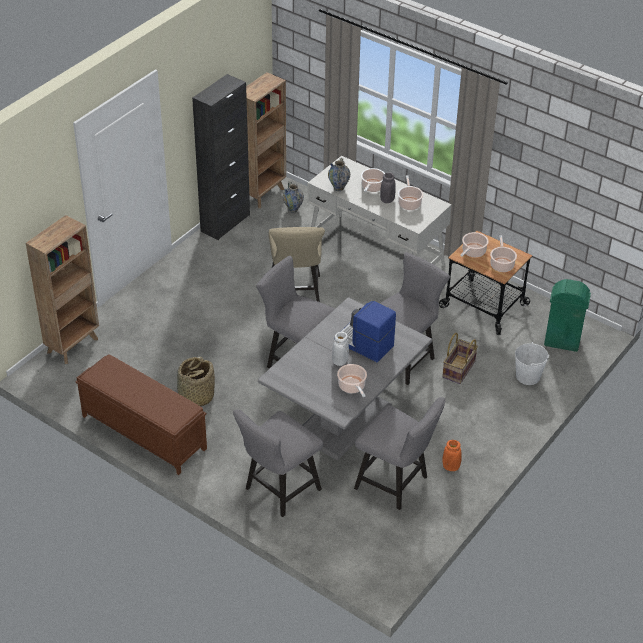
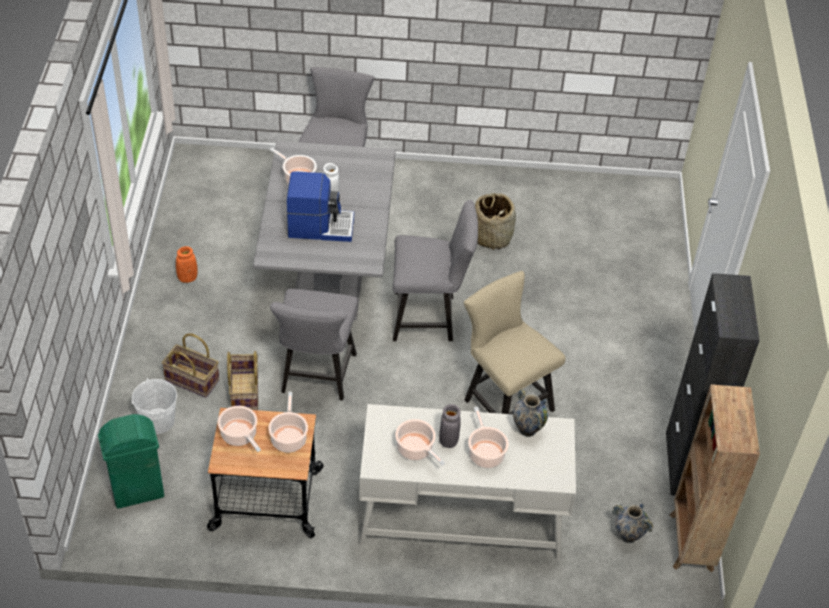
camera: 145 degrees right, 5 degrees up
brown bookcase [26,215,99,364] -> none
brown bench [76,354,207,475] -> none
grey chair [354,397,446,510] -> none
none -> basket [162,333,220,398]

